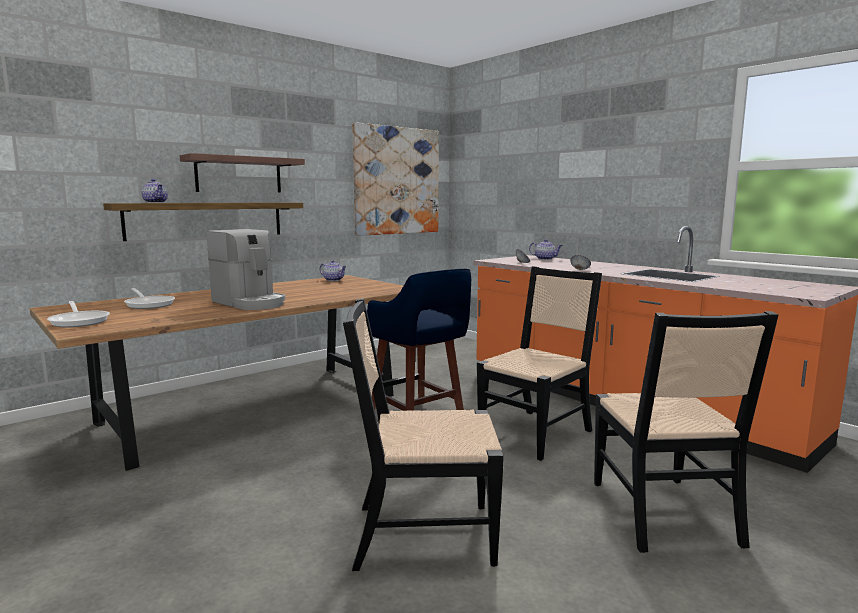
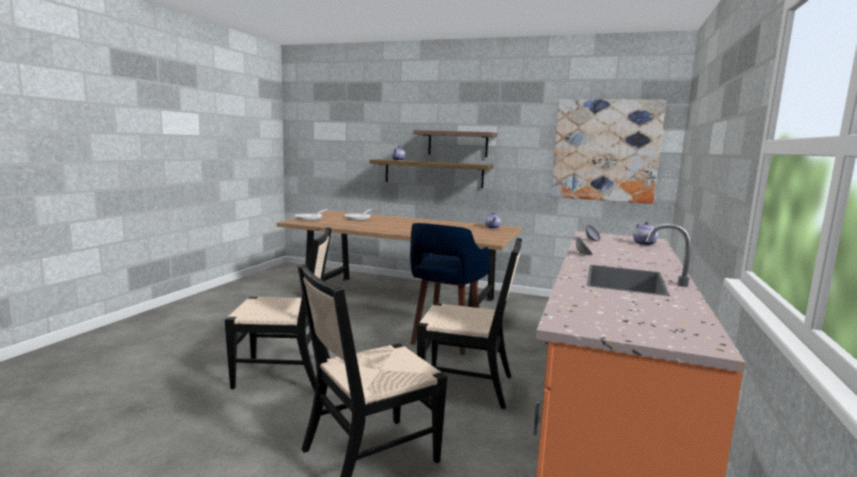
camera: 60 degrees right, 0 degrees up
coffee machine [207,229,285,310] -> none
chair [343,298,504,571] -> chair turned 120 degrees clockwise [225,227,332,392]

